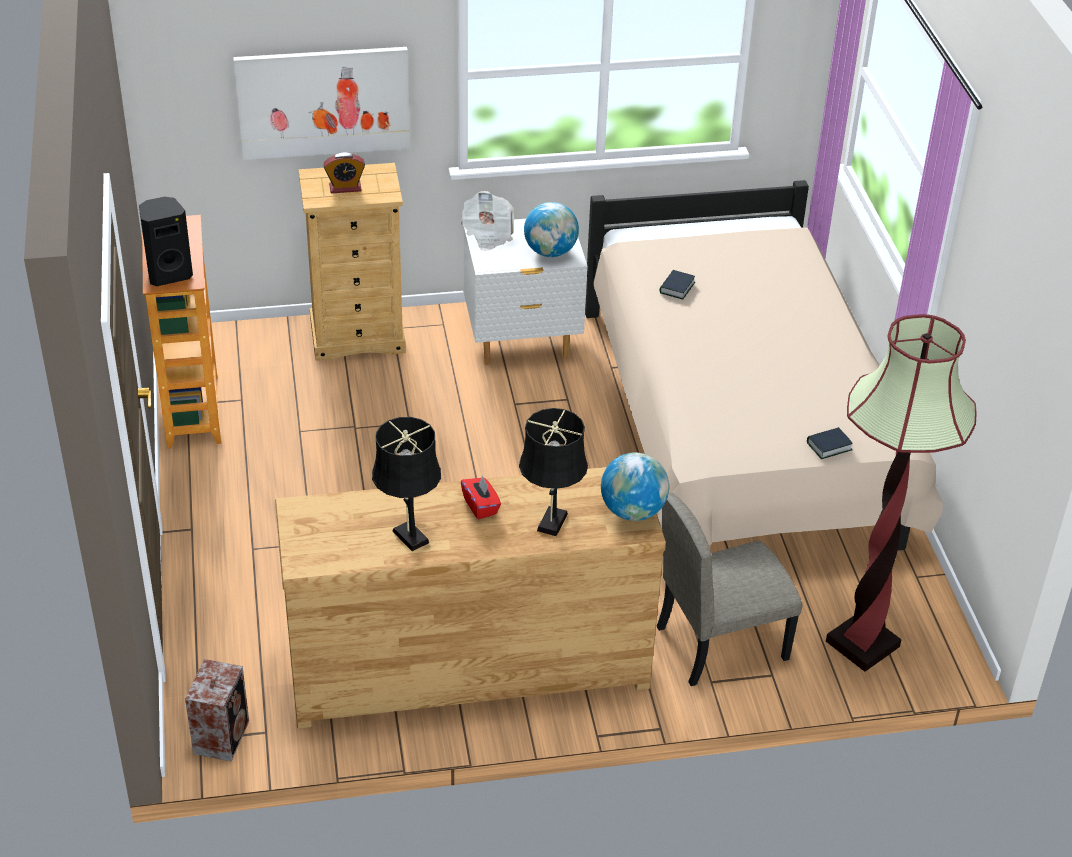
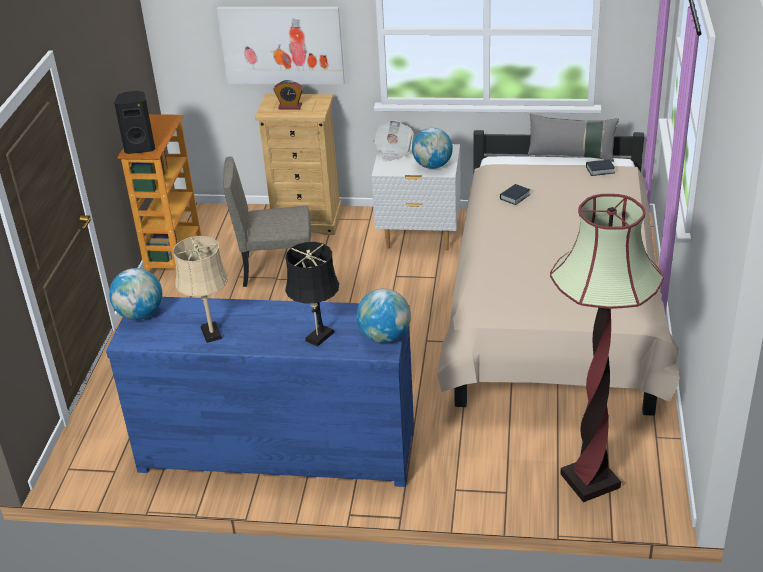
camera: 20 degrees right, 5 degrees down
speaker [185,659,249,761] -> none
brown dresser [275,467,666,729] -> blue dresser [106,297,414,487]
black table lamp [372,417,441,551] -> beige table lamp [173,236,228,343]
red tissue box [461,475,501,519] -> none
beige chair [656,493,803,686] -> beige chair moved to [223,156,311,287]
book [807,427,853,459] -> book moved to [586,159,615,176]
none -> globe [109,268,162,320]
none -> grey pillow [527,113,619,162]

